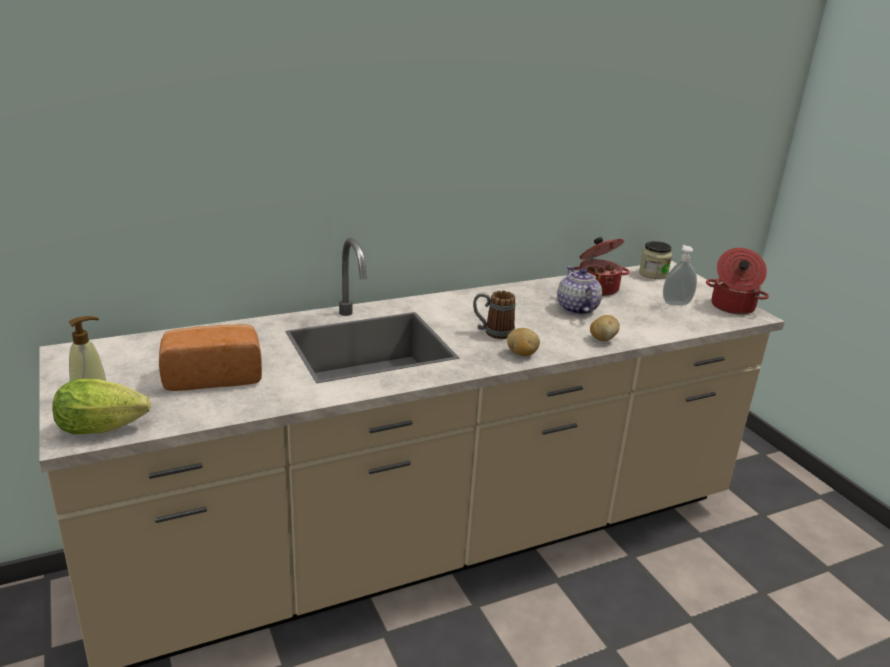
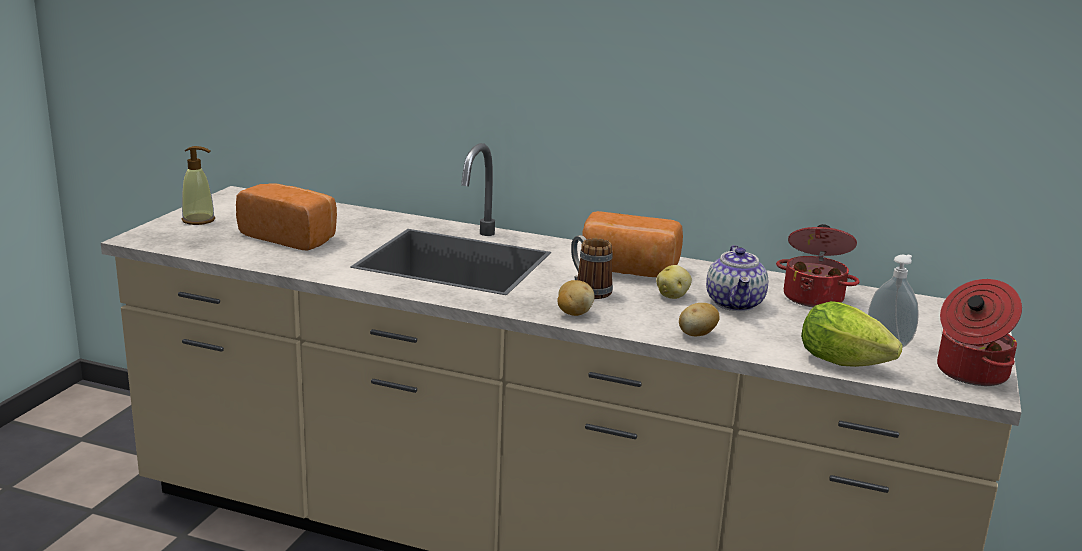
camera: 45 degrees right, 5 degrees down
lettuce [52,379,151,434] -> lettuce moved to [801,301,903,367]
teapot [557,266,602,315] -> teapot turned 150 degrees clockwise [706,245,768,311]
jar [639,241,672,279] -> none
none -> bread [581,211,683,277]
none -> potato [656,265,692,299]

